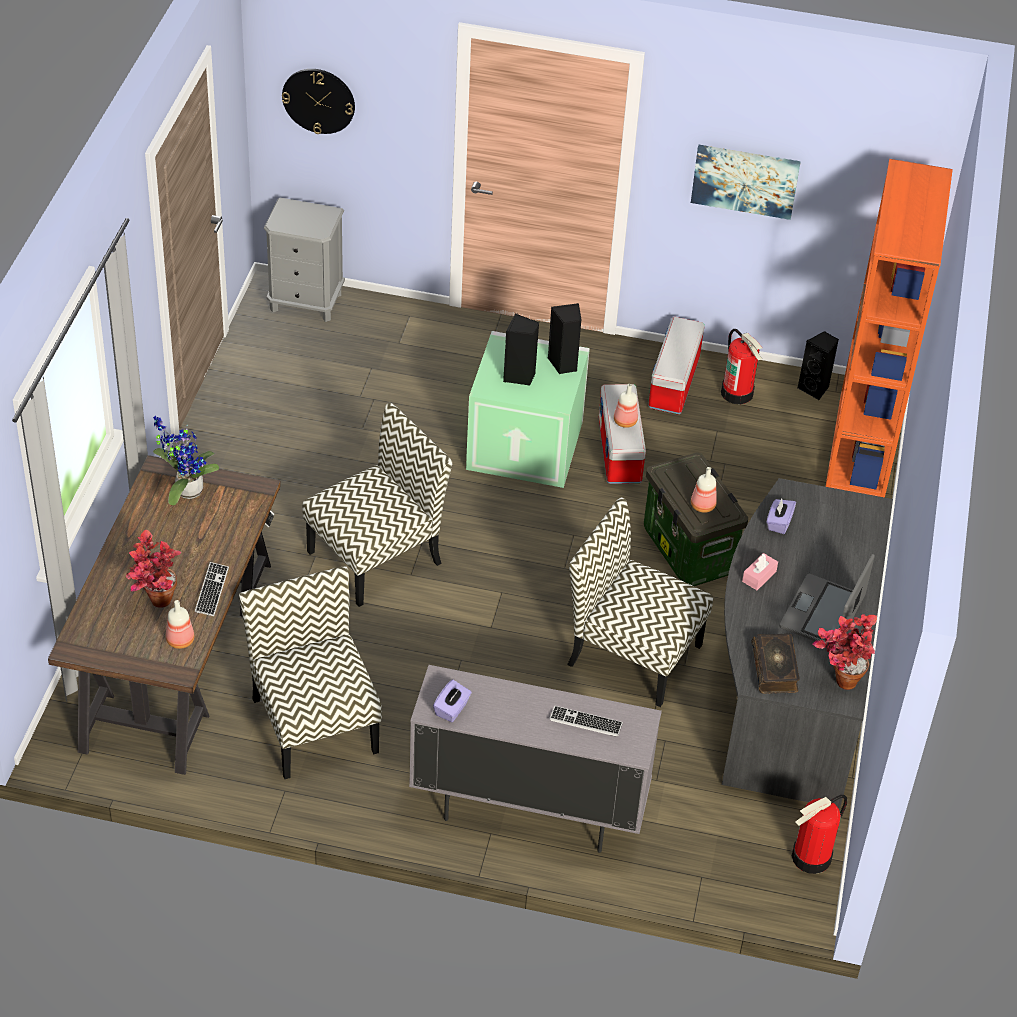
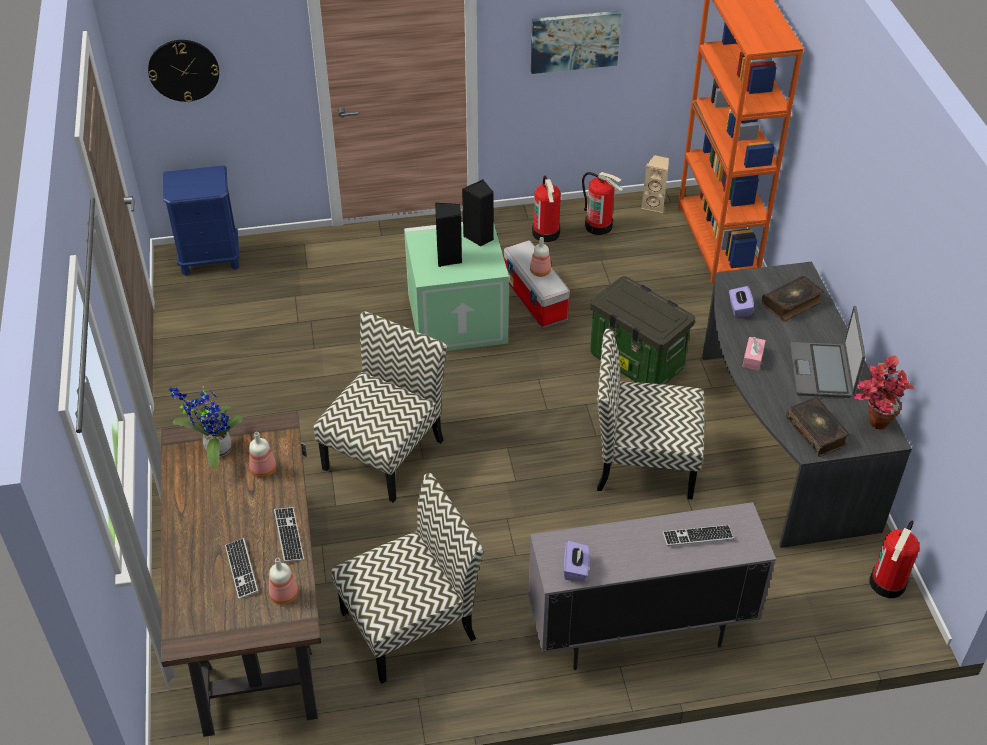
camera: 20 degrees left, 0 degrees up
potted plant [126,530,181,608] -> keyboard [225,538,258,599]
chair [239,566,382,779] -> chair turned 105 degrees clockwise [331,473,483,684]
grey nightstand [264,197,345,322] -> blue nightstand [163,165,240,276]
storage box [648,317,705,415] -> fire extinguisher [532,176,561,242]
bottle [691,467,717,513] -> bottle moved to [249,432,276,478]
black speaker [797,331,839,400] -> beige speaker [641,155,669,213]
none -> book [762,276,824,322]

